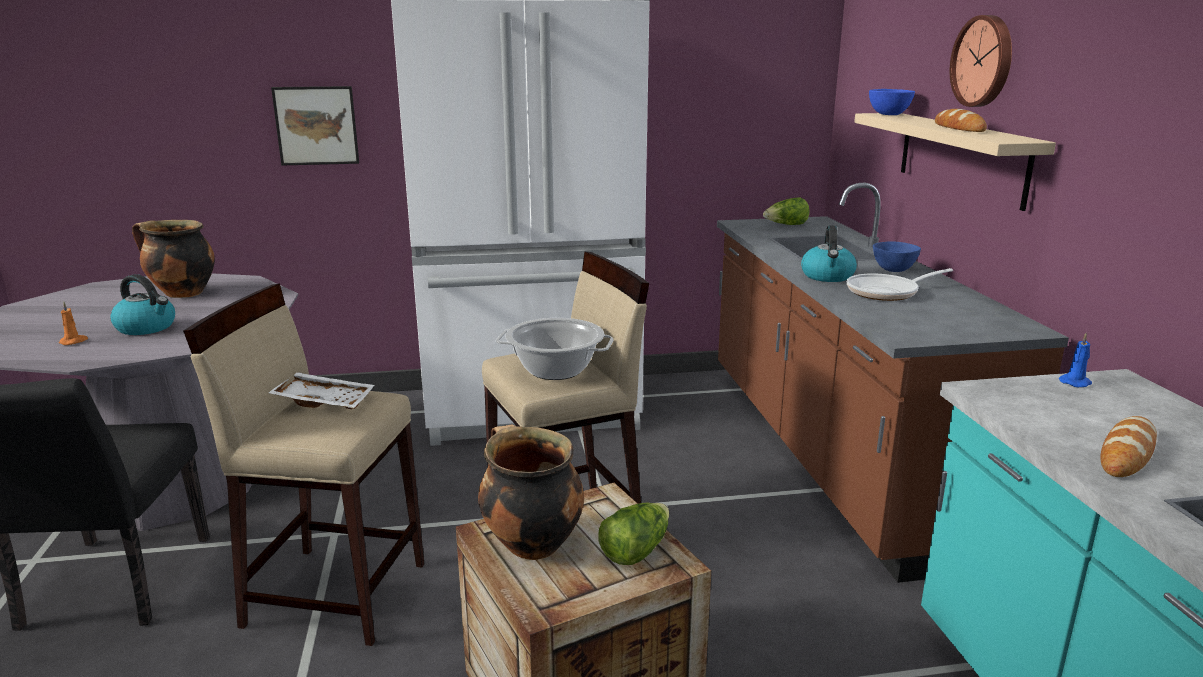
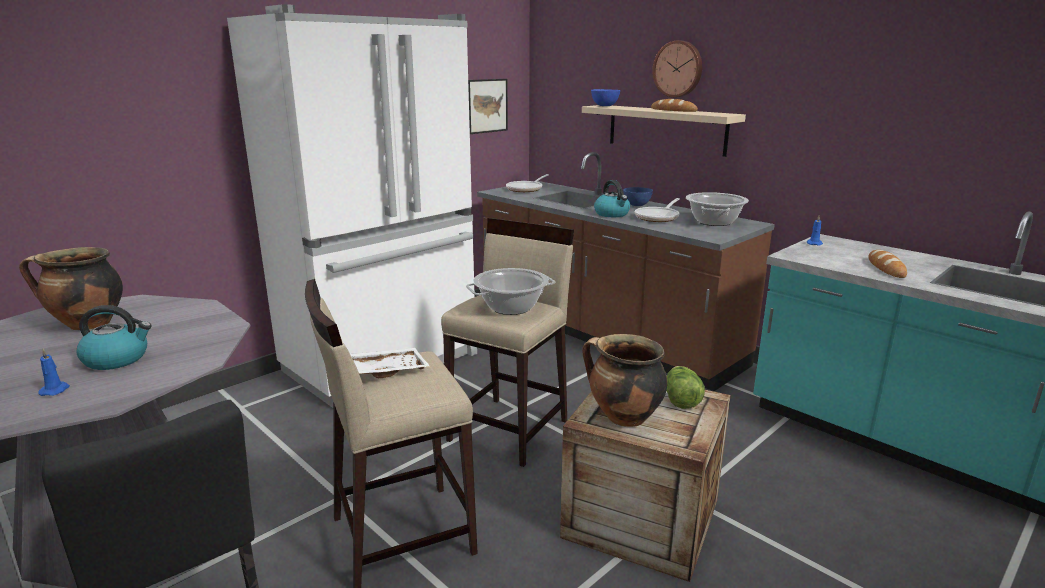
camera: 35 degrees left, 0 degrees up
orange candle [59,302,88,345] -> blue candle [38,348,70,396]
picture [271,86,359,166] -> picture moved to [468,79,508,134]
lettuce [763,197,809,225] -> frying pan [506,174,549,192]
none -> cooking pot [686,192,749,226]

